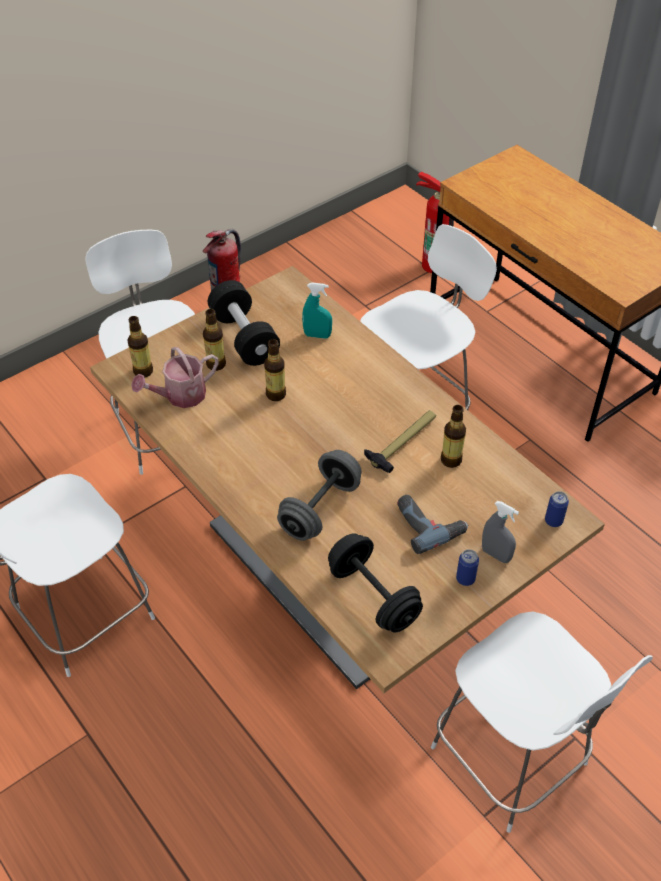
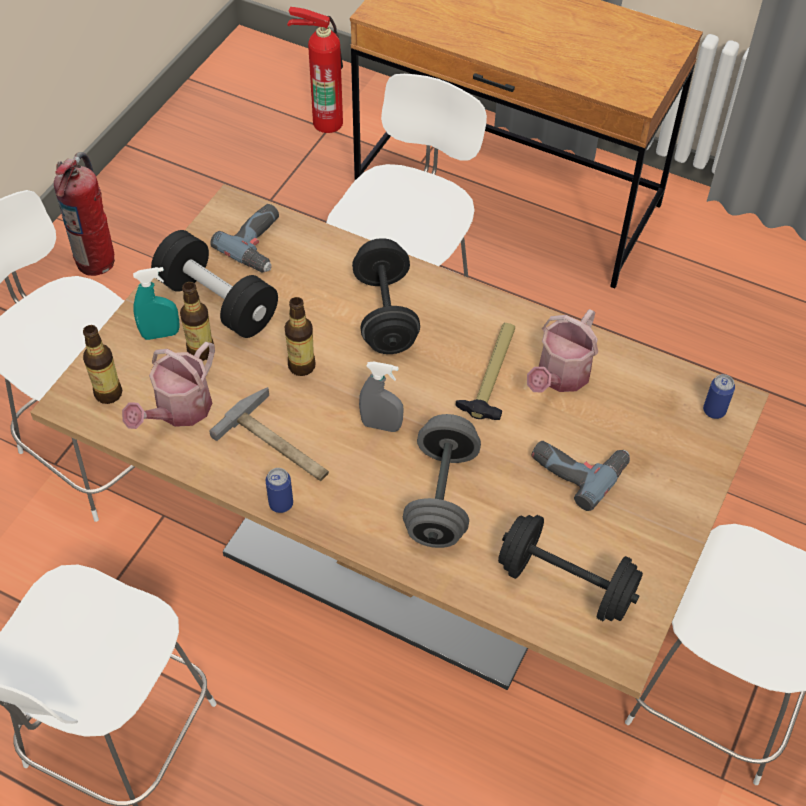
camera: 25 degrees left, 5 degrees up
turquoise spray bottle [302,282,332,339] -> turquoise spray bottle moved to [133,267,180,340]
bottle [441,405,466,468] -> watering can [527,309,598,392]
can [456,549,479,586] -> can moved to [266,468,293,513]
grey spray bottle [482,501,519,563] -> grey spray bottle moved to [359,361,404,432]
none -> hammer [209,387,329,481]
none -> power drill [210,204,279,273]
none -> black dumbbell [352,238,420,354]

